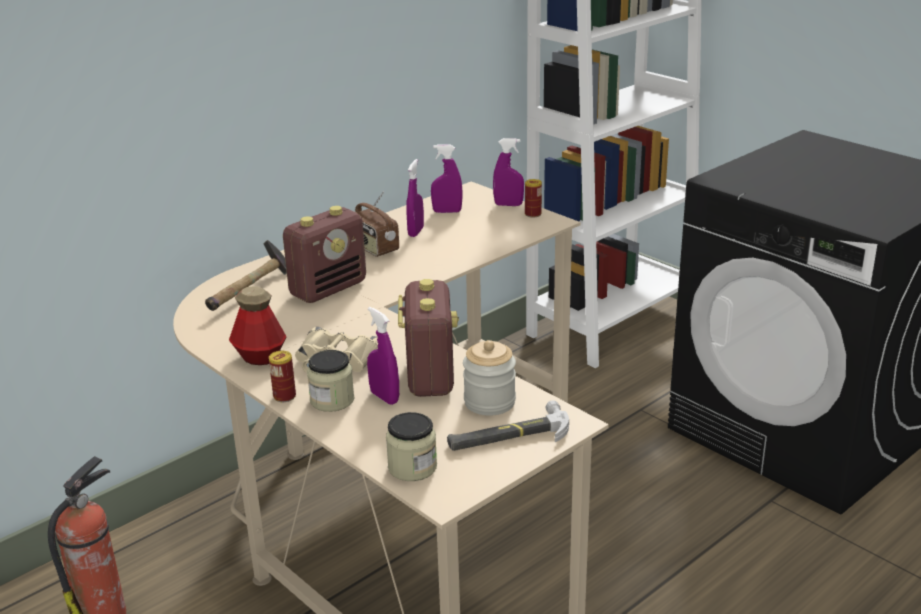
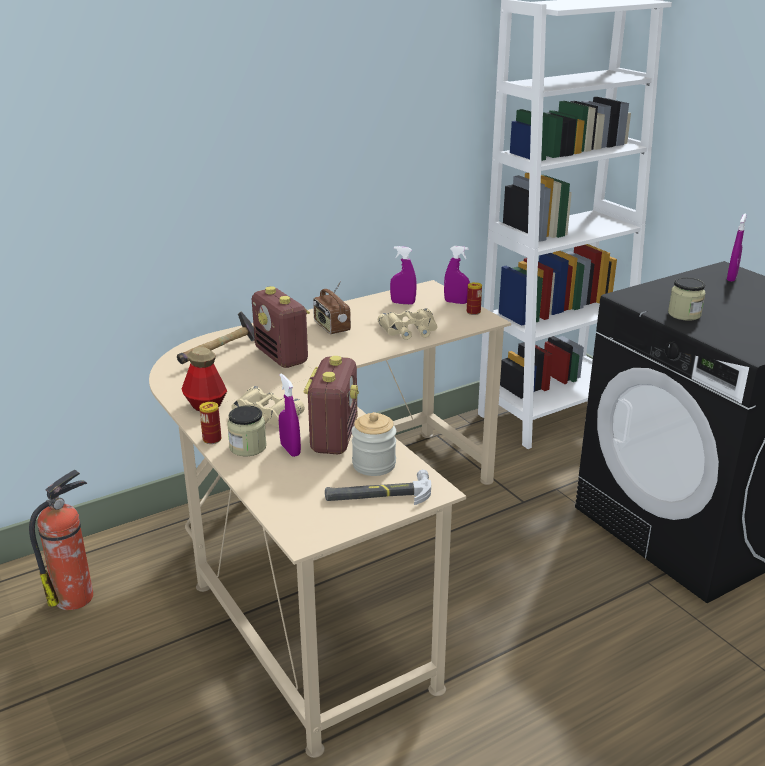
camera: 10 degrees right, 0 degrees up
radio [283,206,366,303] -> radio turned 90 degrees clockwise [252,286,310,368]
jar [386,412,437,481] -> jar moved to [668,277,705,321]
purple spray bottle [406,159,424,237] -> purple spray bottle moved to [727,214,746,281]
none -> beige binoculars [378,309,438,340]

